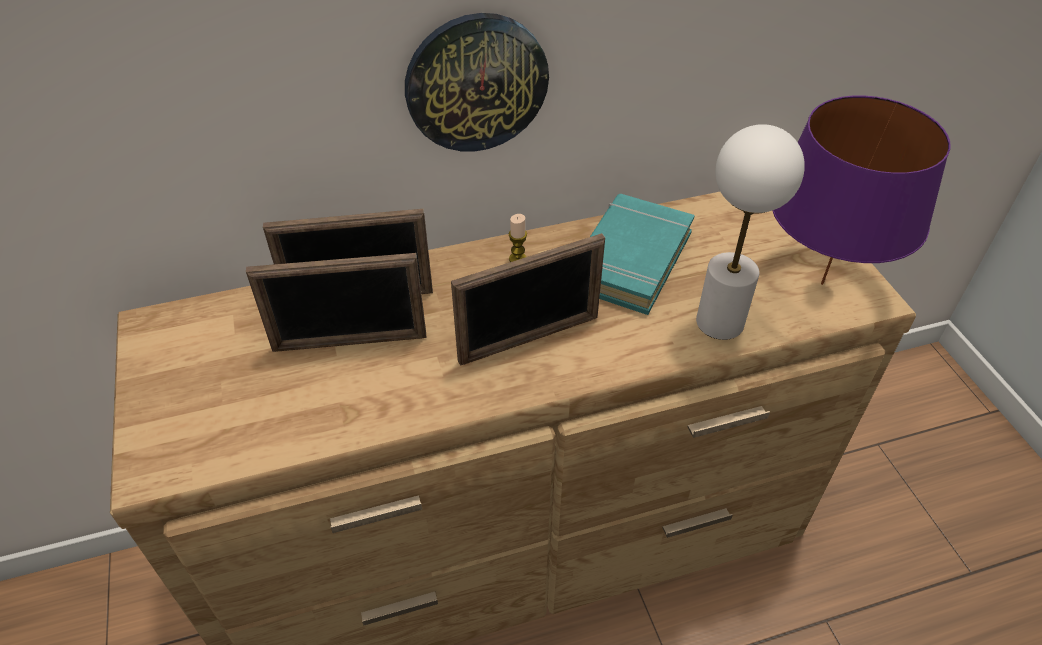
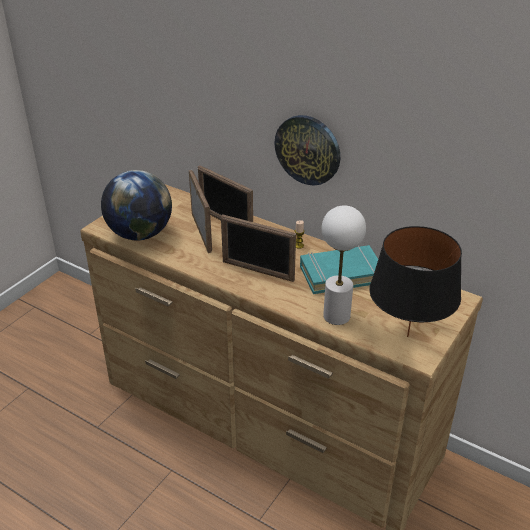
camera: 50 degrees right, 10 degrees down
picture frame [246,253,427,352] -> picture frame turned 150 degrees counterclockwise [189,170,212,253]
purple table lamp [772,95,950,285] -> black table lamp [369,226,462,337]
none -> globe [101,170,172,241]

